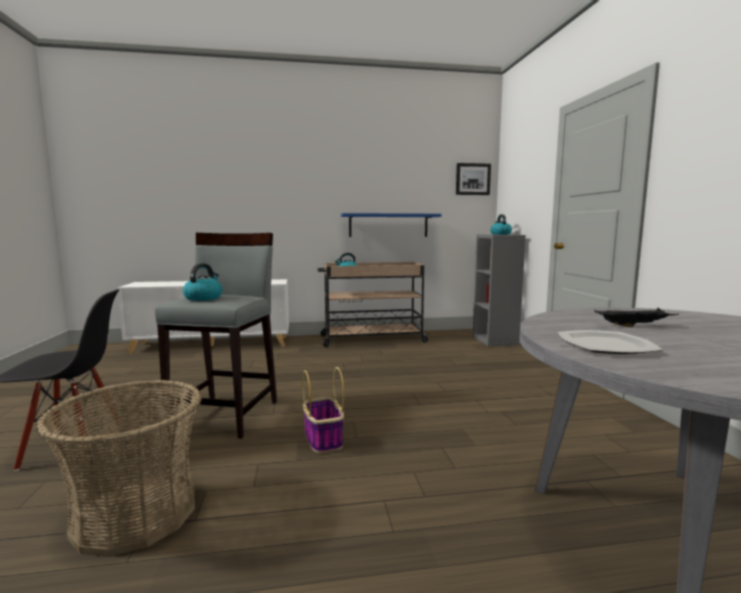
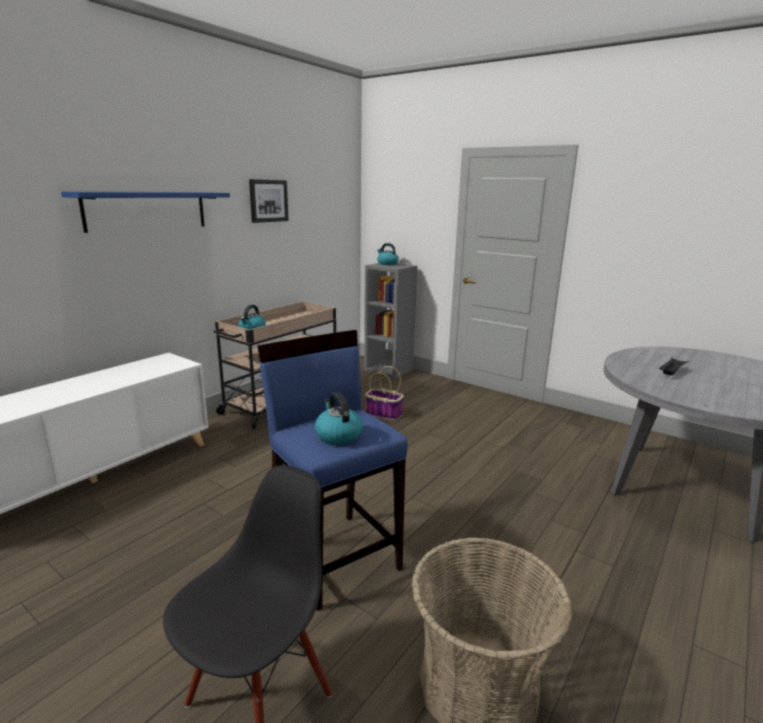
camera: 45 degrees left, 10 degrees up
grey stool [155,233,277,439] -> blue stool [257,330,408,611]
basket [302,367,344,453] -> basket moved to [365,366,404,420]
blue shelf [341,213,442,237] -> blue shelf moved to [61,191,230,233]
picture [456,163,491,195] -> picture moved to [249,179,289,223]
plate [558,330,663,354] -> none

